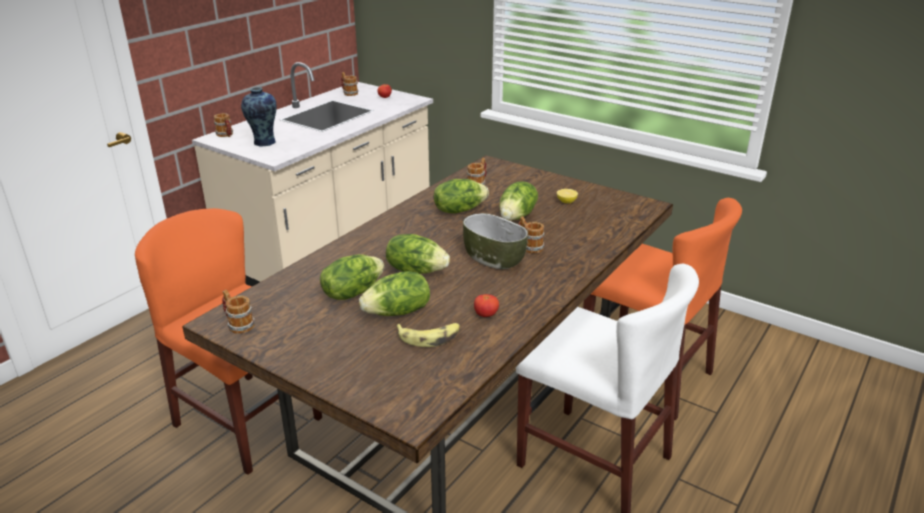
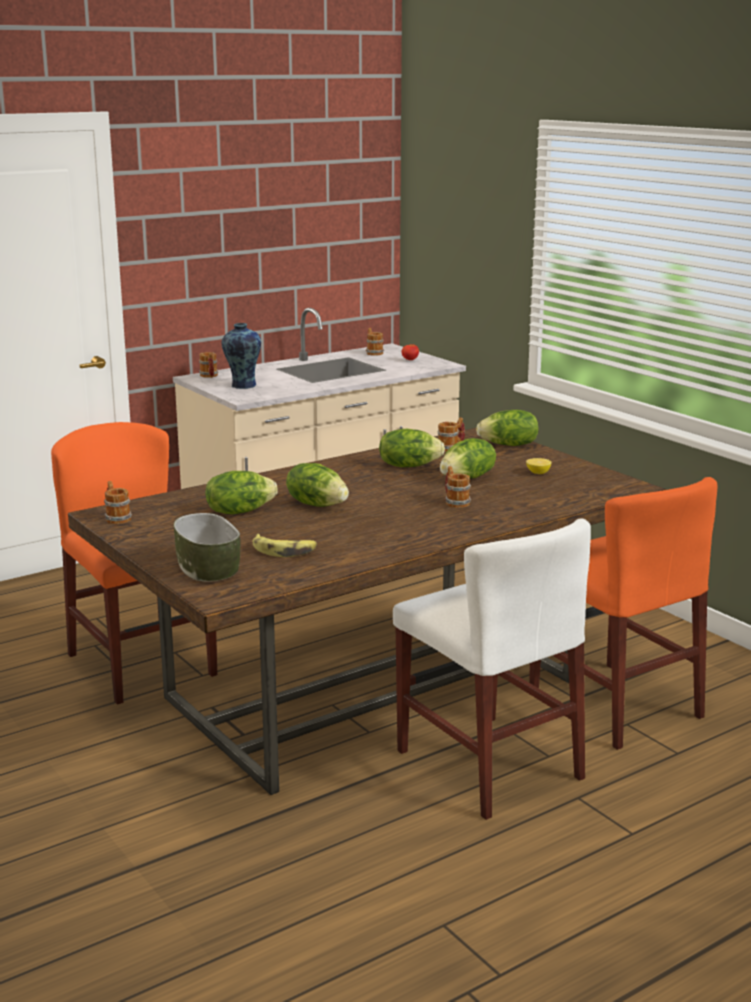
camera: 20 degrees right, 10 degrees down
lettuce [359,271,430,316] -> lettuce moved to [476,410,539,446]
bowl [463,213,528,269] -> bowl moved to [174,513,241,582]
tomato [474,294,499,317] -> none

